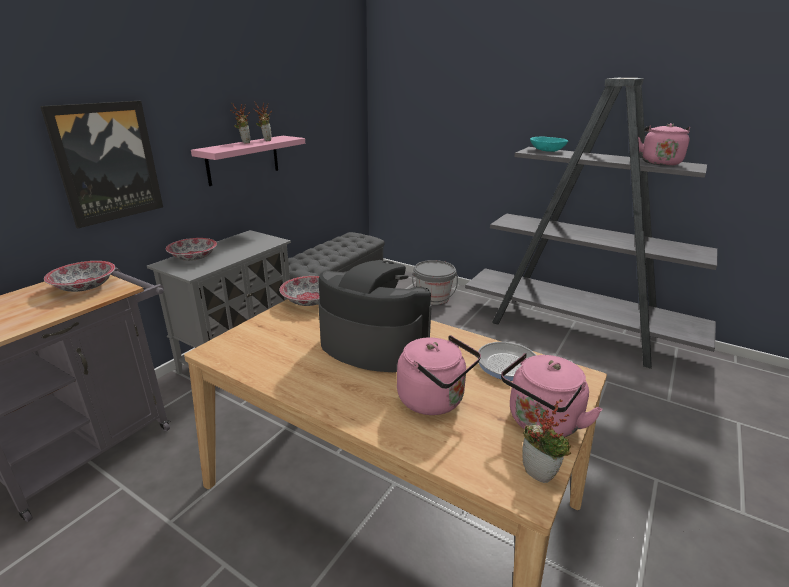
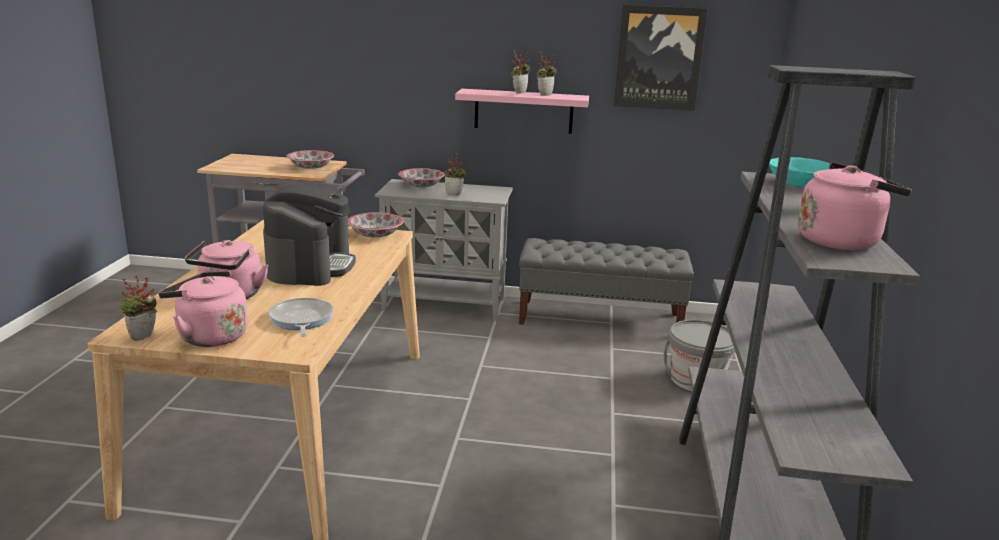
camera: 65 degrees right, 5 degrees down
picture [40,101,163,228] -> picture moved to [614,5,707,111]
none -> potted plant [444,153,467,196]

